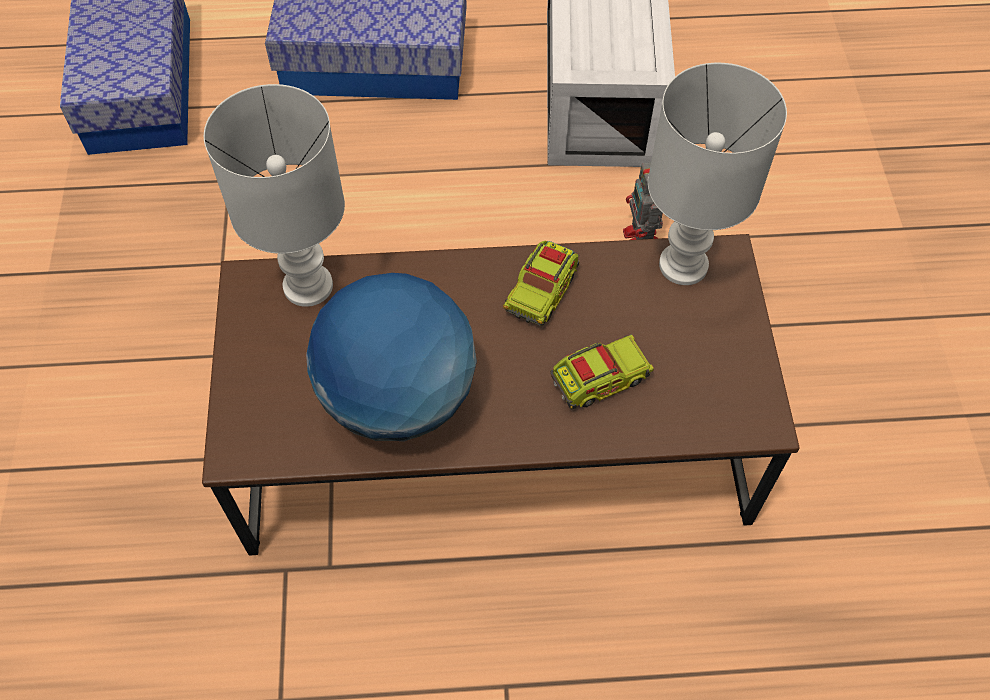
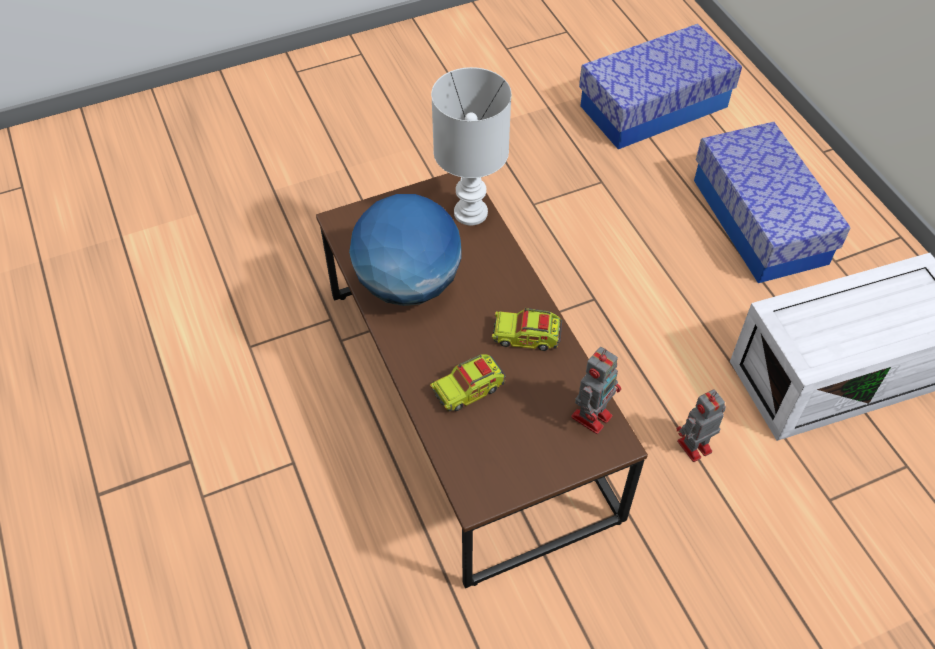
camera: 70 degrees right, 5 degrees down
toy truck [550,335,654,409] -> toy truck turned 105 degrees clockwise [430,354,506,412]
white table lamp [648,63,787,285] -> toy robot [571,347,621,434]

